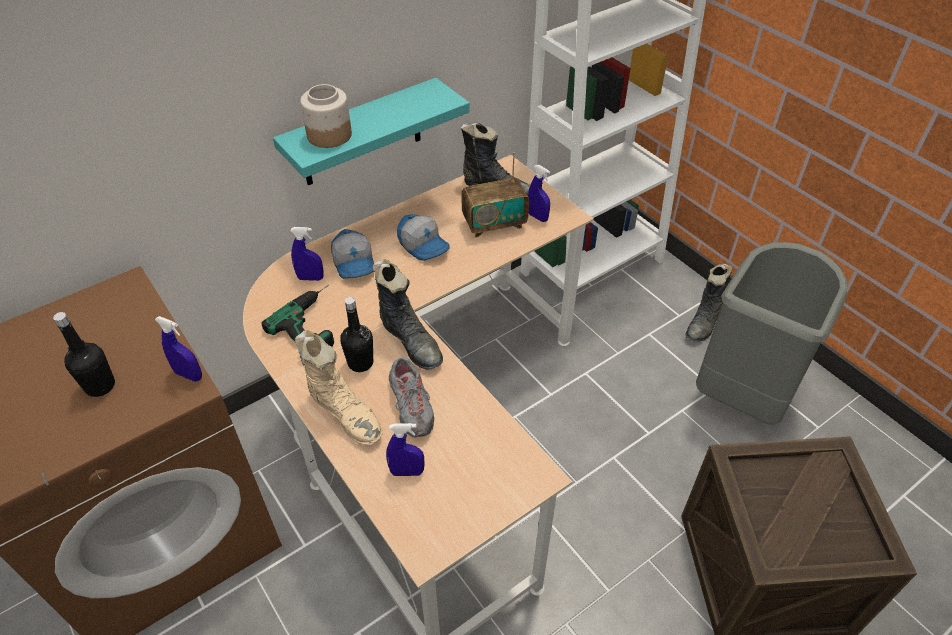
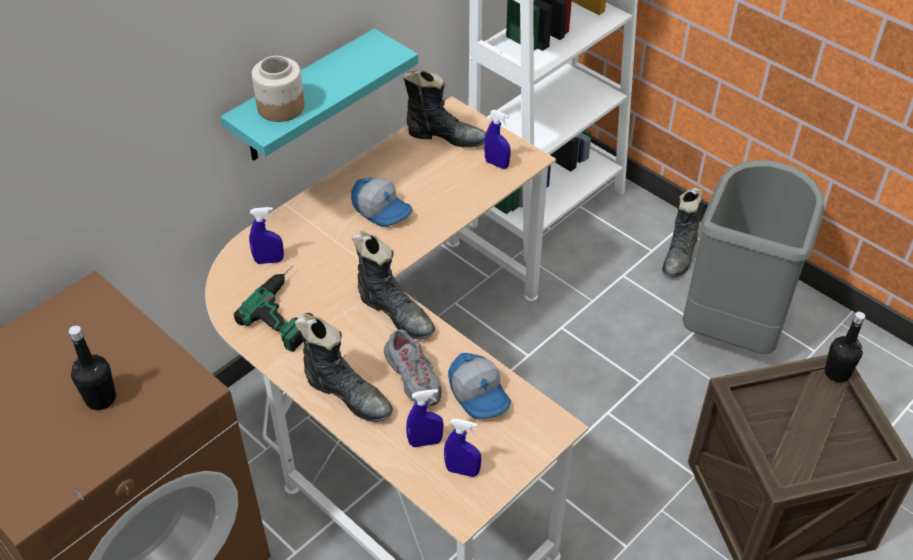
camera: 10 degrees left, 0 degrees up
blue spray bottle [155,316,202,382] -> blue spray bottle moved to [444,419,481,477]
beige boot [295,330,383,445] -> black boot [295,314,393,422]
cap [331,229,374,279] -> cap moved to [448,353,511,419]
black bottle [340,297,373,372] -> black bottle moved to [825,312,865,382]
radio [461,152,529,238] -> none

